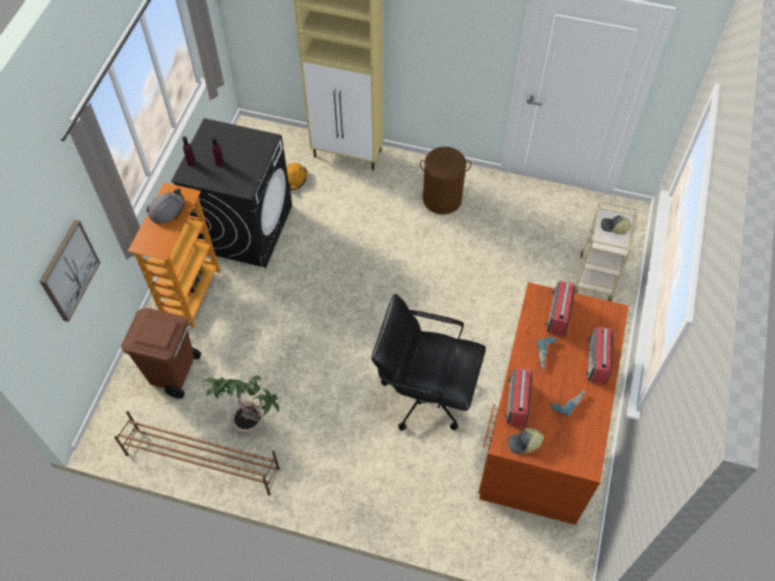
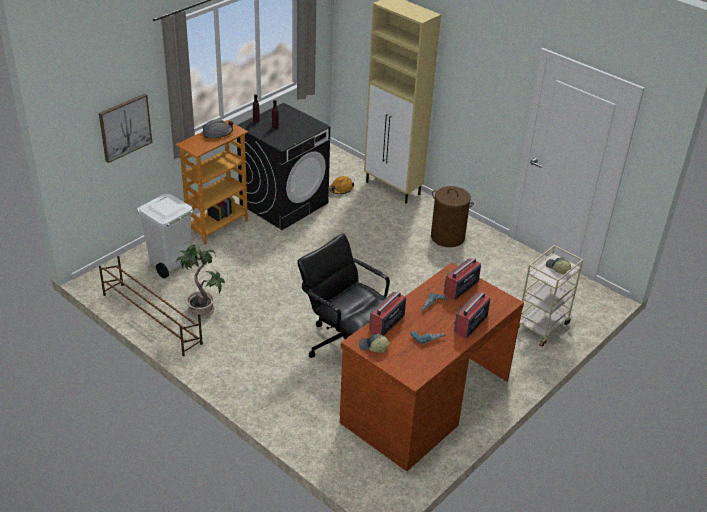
camera: 25 degrees right, 20 degrees down
brown trash can [121,308,201,399] -> white trash can [137,194,198,279]

